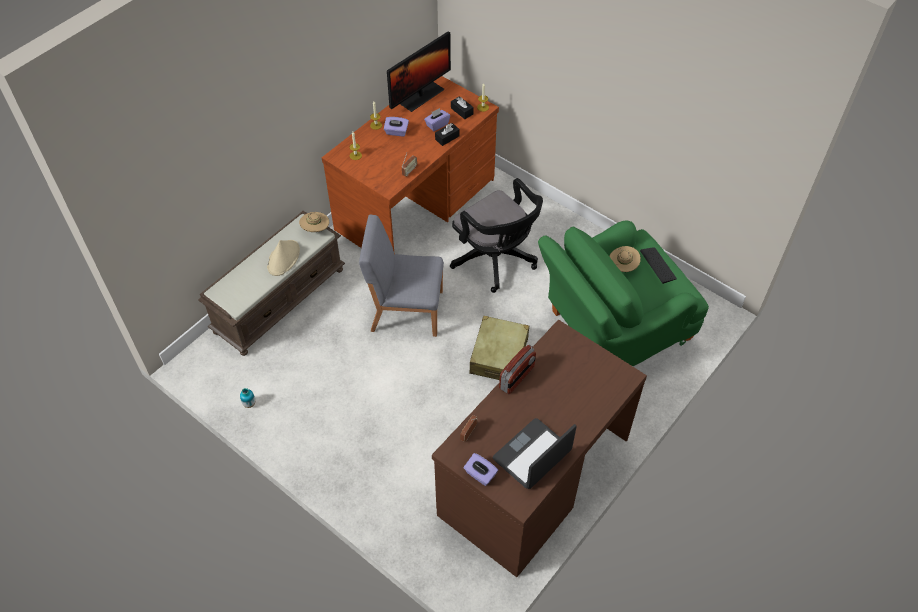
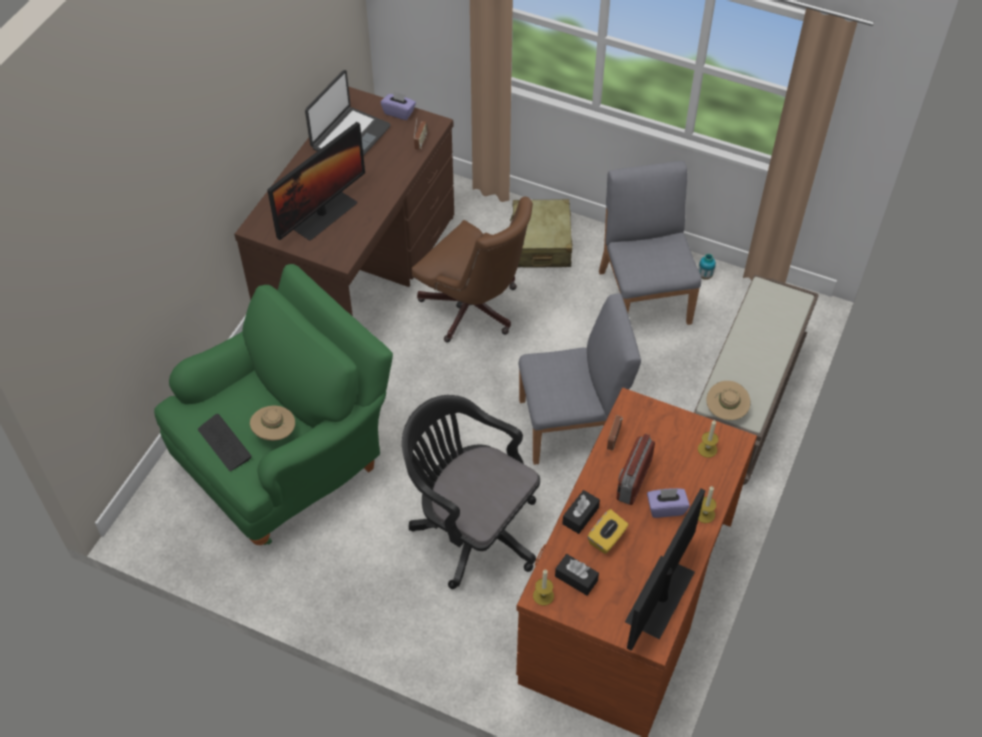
camera: 165 degrees right, 0 degrees up
beige hat [267,240,300,276] -> none
purple tissue box [424,108,450,131] -> yellow tissue box [587,509,628,554]
beige suitcase [469,316,529,380] -> beige suitcase moved to [510,199,572,268]
radio [499,345,536,394] -> radio moved to [616,433,655,505]
none -> monitor [267,122,365,241]
none -> brown office chair [411,197,533,342]
none -> grey chair [599,161,702,325]

